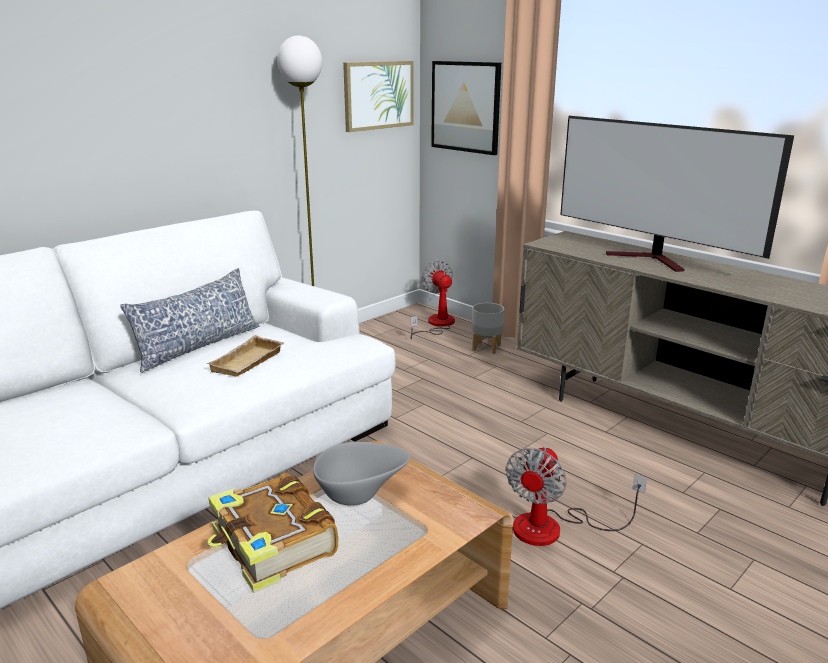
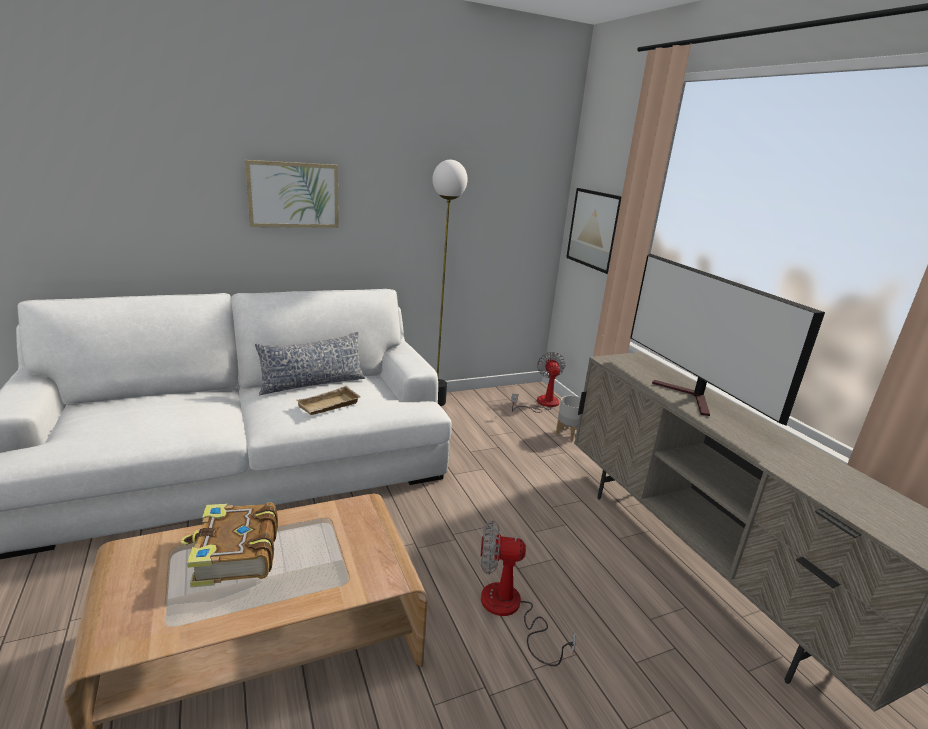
camera: 20 degrees right, 0 degrees up
grey bowl [313,442,410,506] -> none
picture [343,61,414,132] -> picture moved to [245,160,339,228]
fan [505,446,647,546] -> fan turned 45 degrees clockwise [481,521,576,666]

